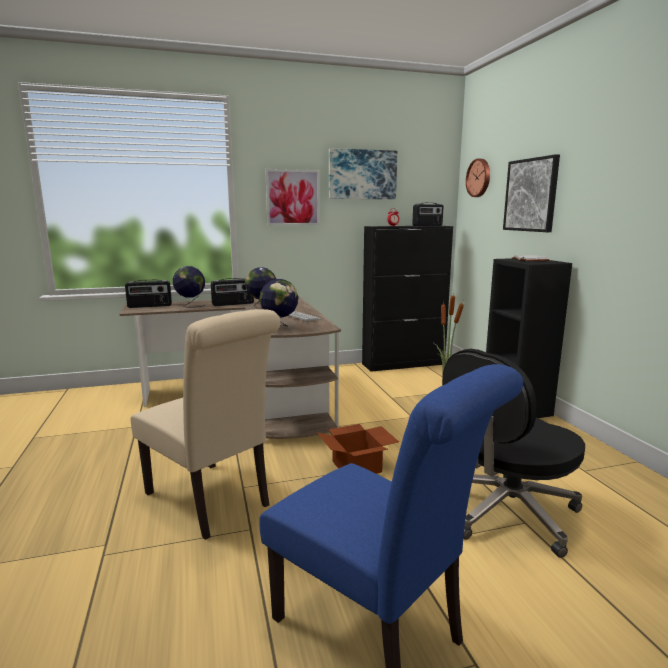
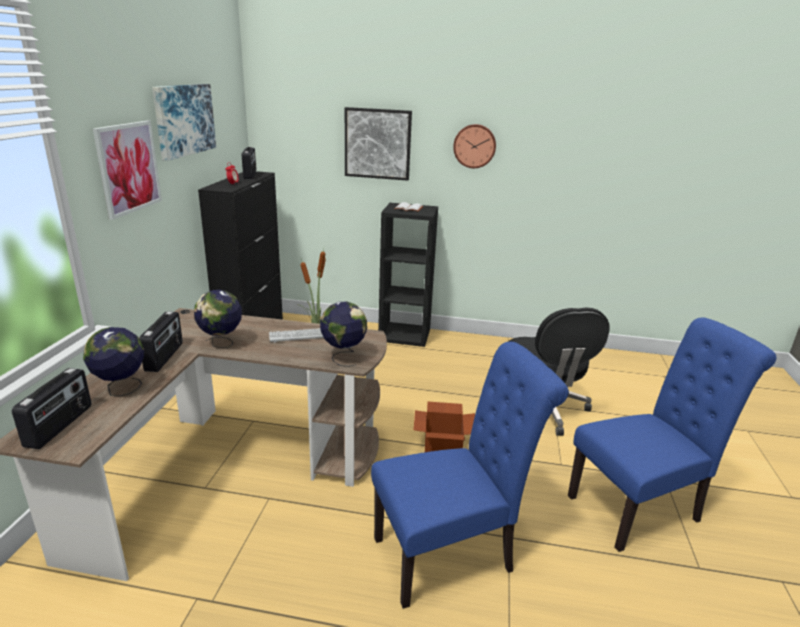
camera: 65 degrees left, 10 degrees up
beige chair [131,309,280,540] -> blue chair [371,342,569,609]
wall clock [466,159,490,197] -> wall clock moved to [453,124,496,168]

